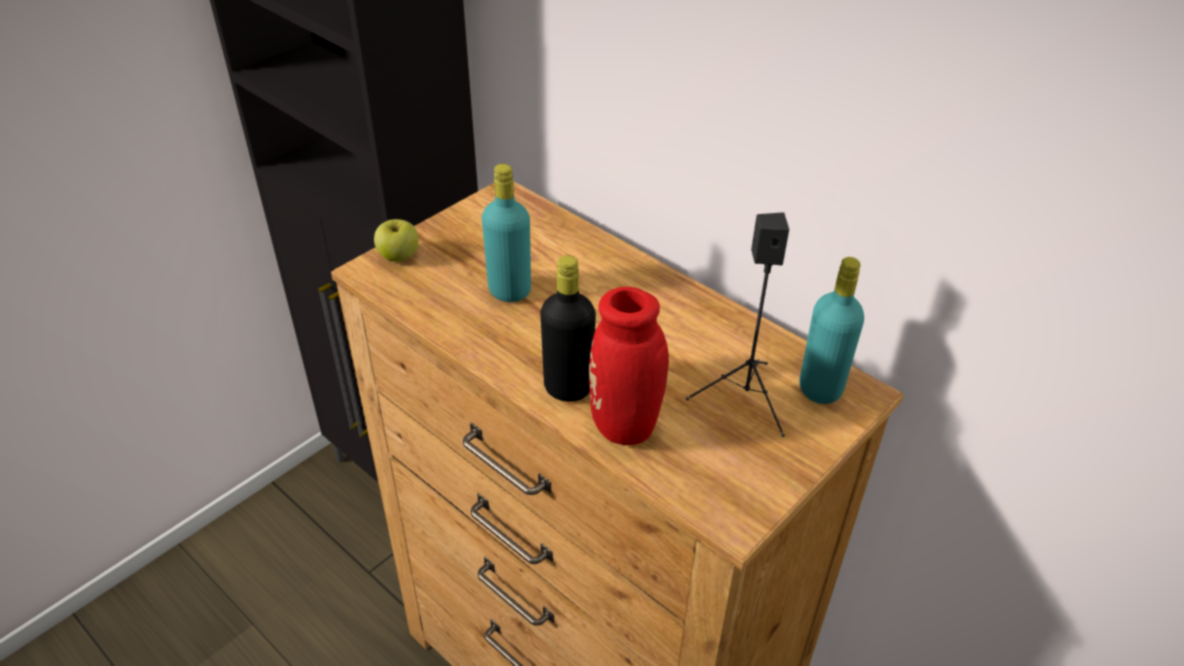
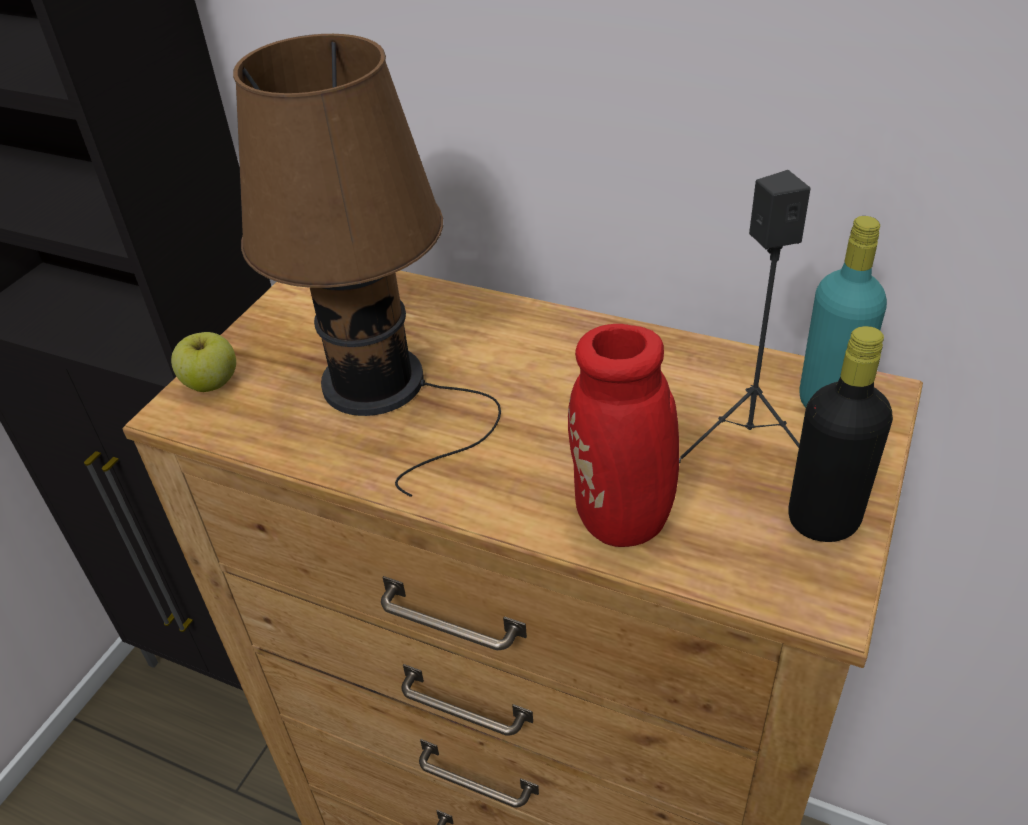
camera: 15 degrees left, 0 degrees up
turquoise bottle [482,164,531,302] -> brown table lamp [233,34,501,497]
black bottle [540,256,596,402] -> black bottle moved to [788,326,893,542]

